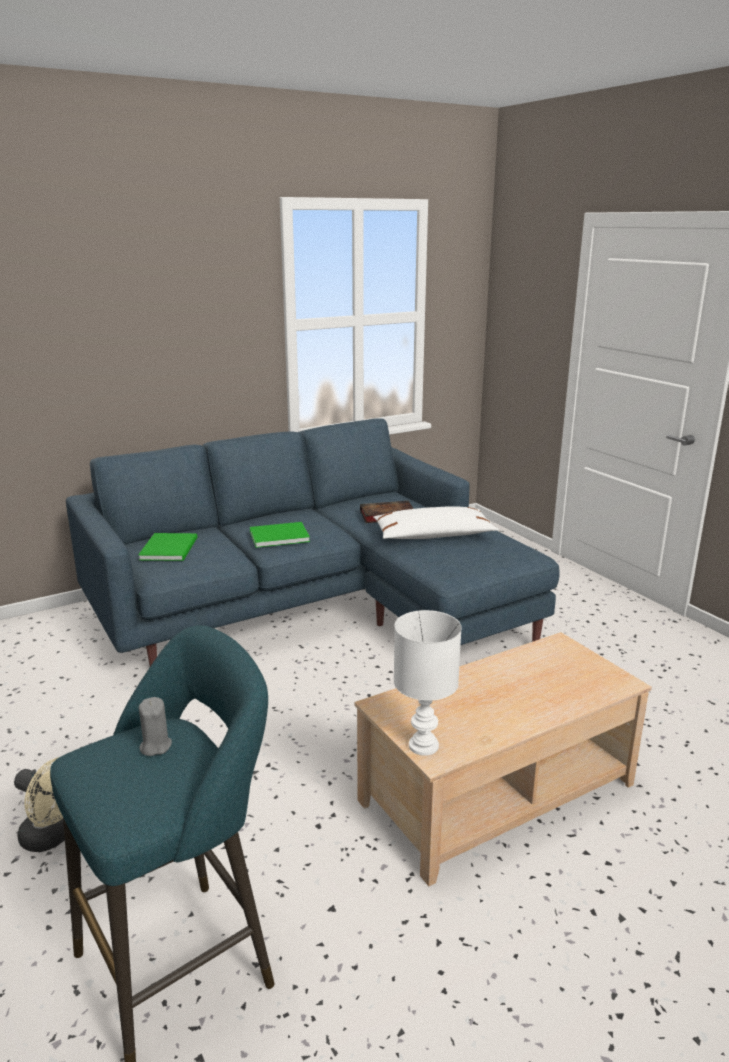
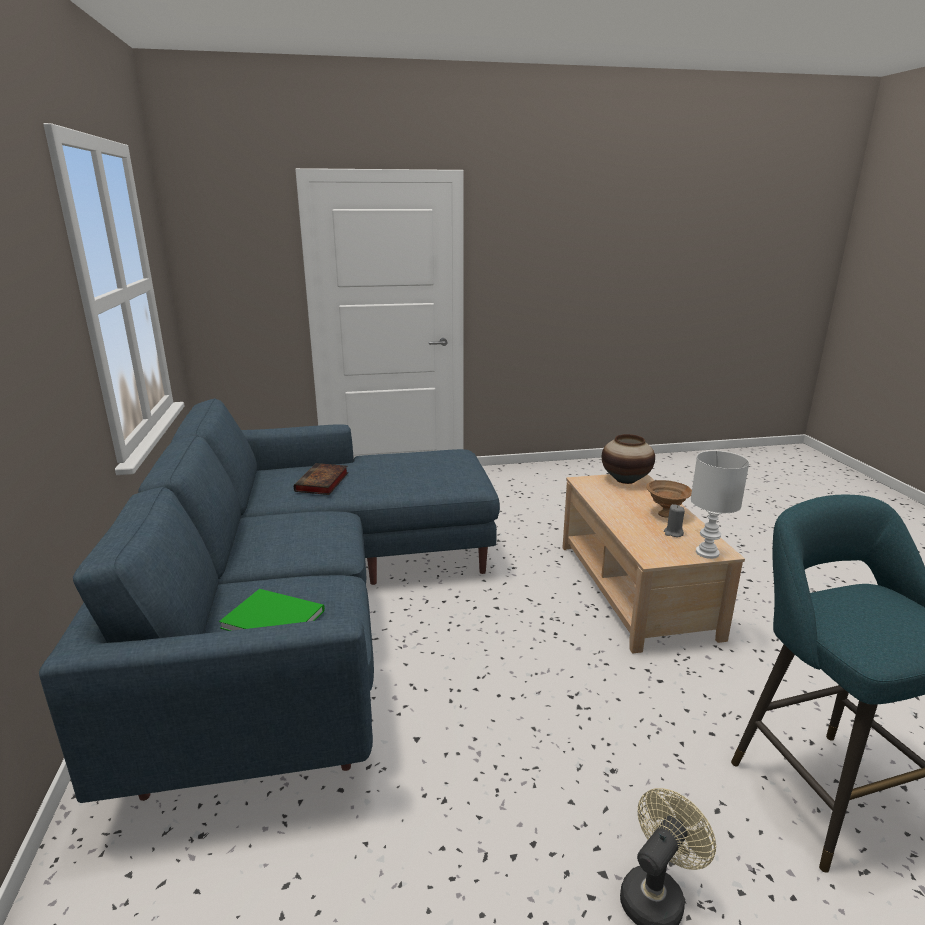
camera: 70 degrees left, 0 degrees up
grey candle [138,697,172,756] -> grey candle moved to [664,504,685,537]
green book [250,522,310,548] -> none
white pillow [373,506,499,539] -> none
none -> vase [602,434,655,484]
none -> brown bowl [646,480,692,518]

